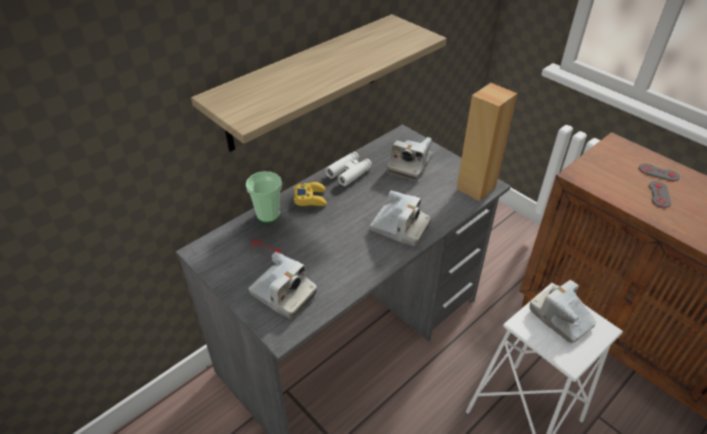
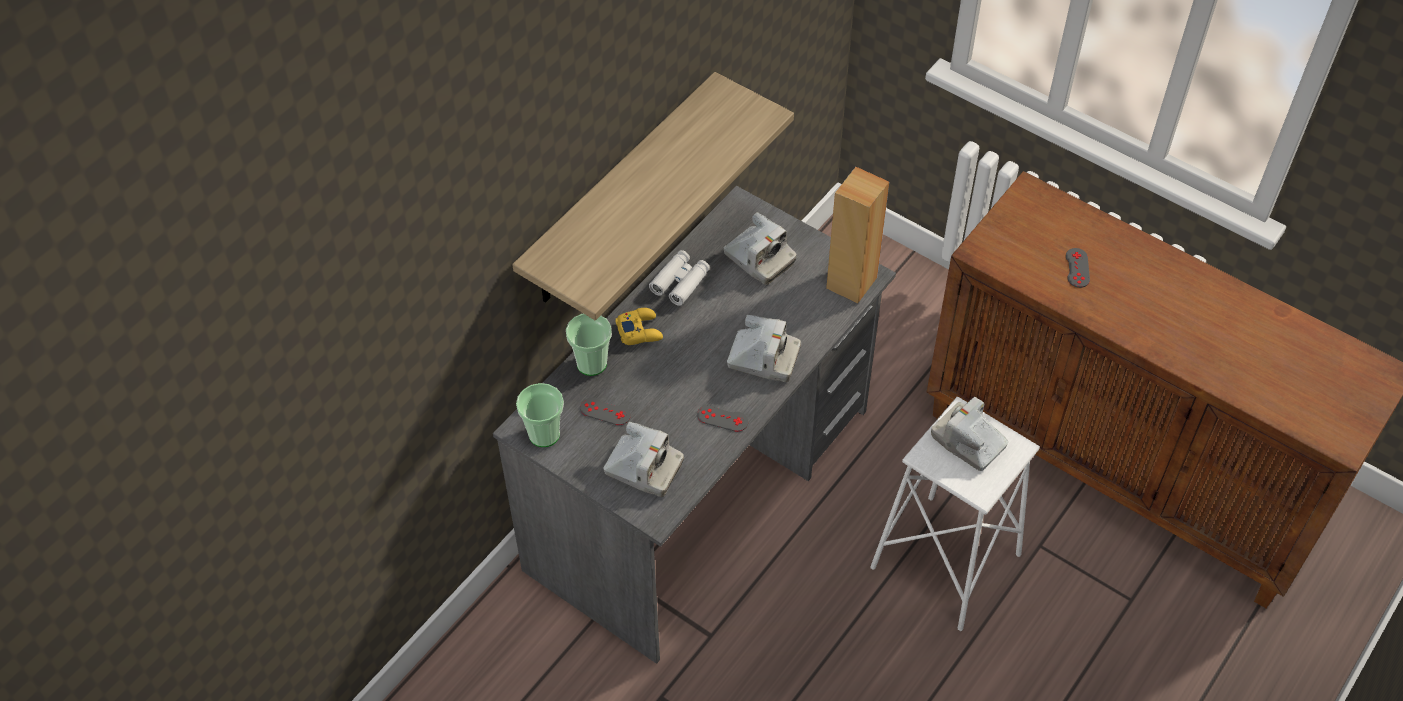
camera: 10 degrees left, 10 degrees up
camera [387,137,432,181] -> camera turned 60 degrees counterclockwise [724,212,797,285]
grey game controller [639,164,680,181] -> grey game controller moved to [697,404,749,432]
none -> cup [516,383,564,447]

